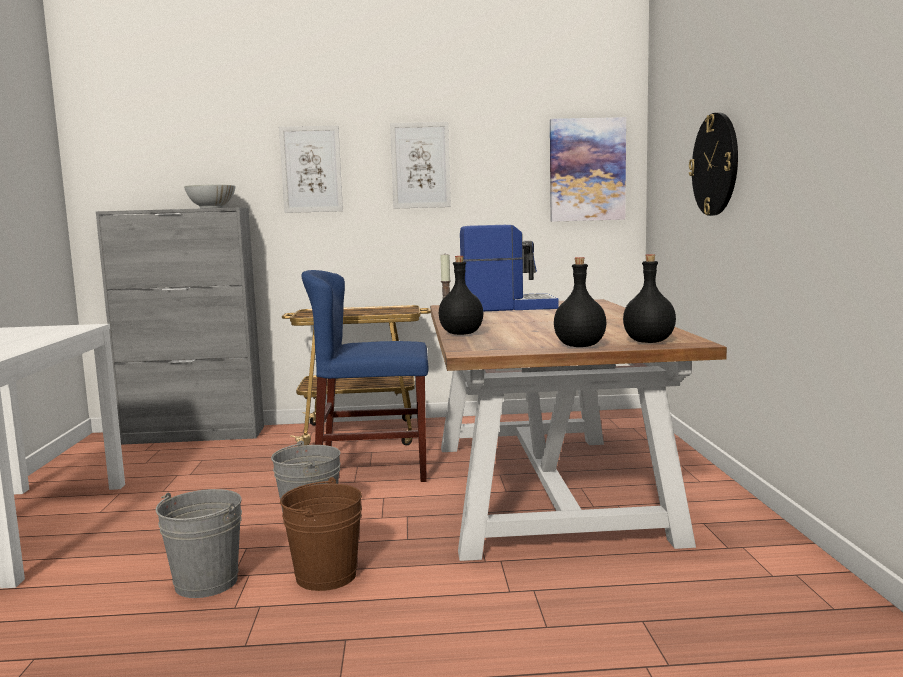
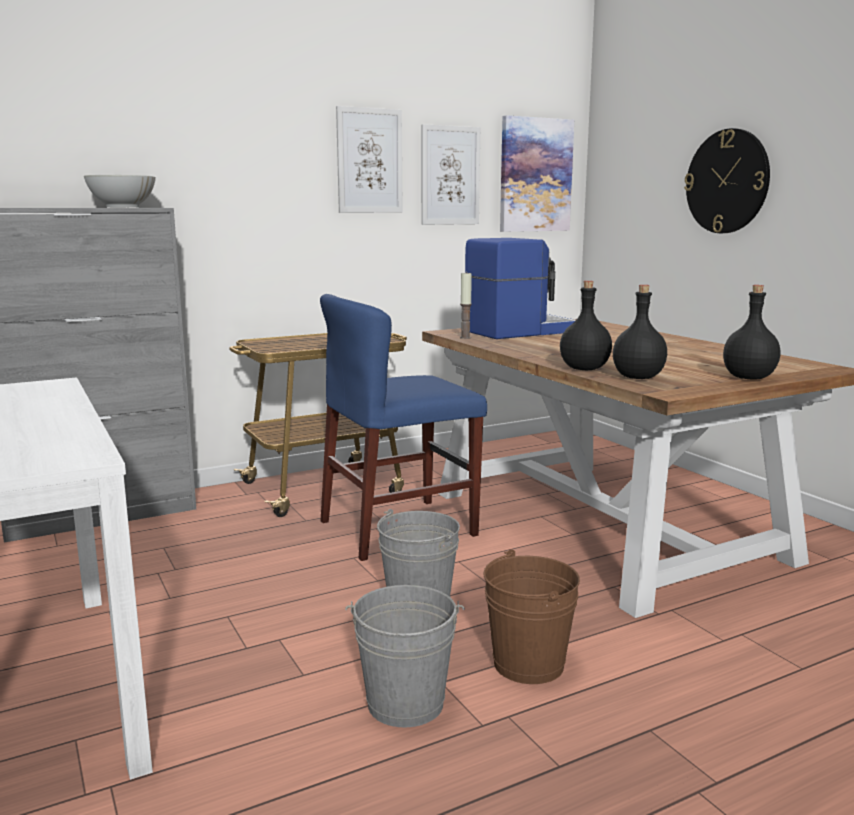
camera: 25 degrees left, 5 degrees up
picture [279,125,343,213] -> picture moved to [421,124,480,225]
black bottle [623,254,676,343] -> black bottle moved to [613,285,667,379]

